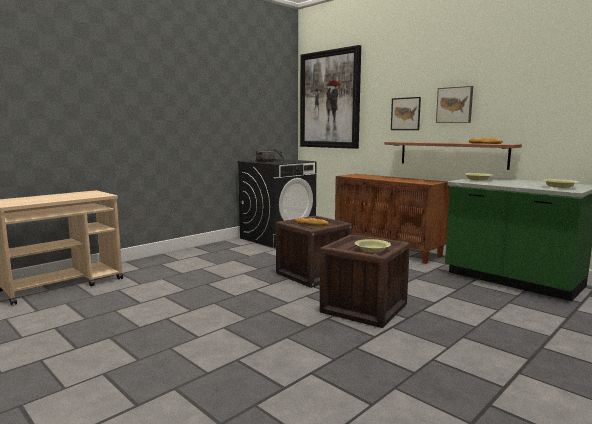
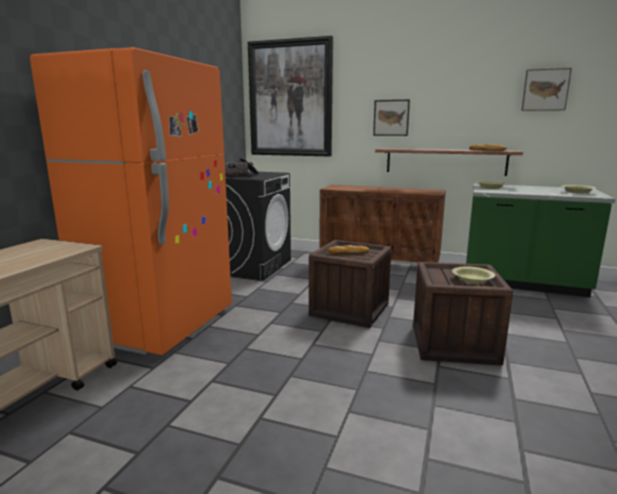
camera: 25 degrees left, 5 degrees up
picture [436,86,473,123] -> picture moved to [522,68,572,111]
none -> orange fridge [30,47,232,355]

